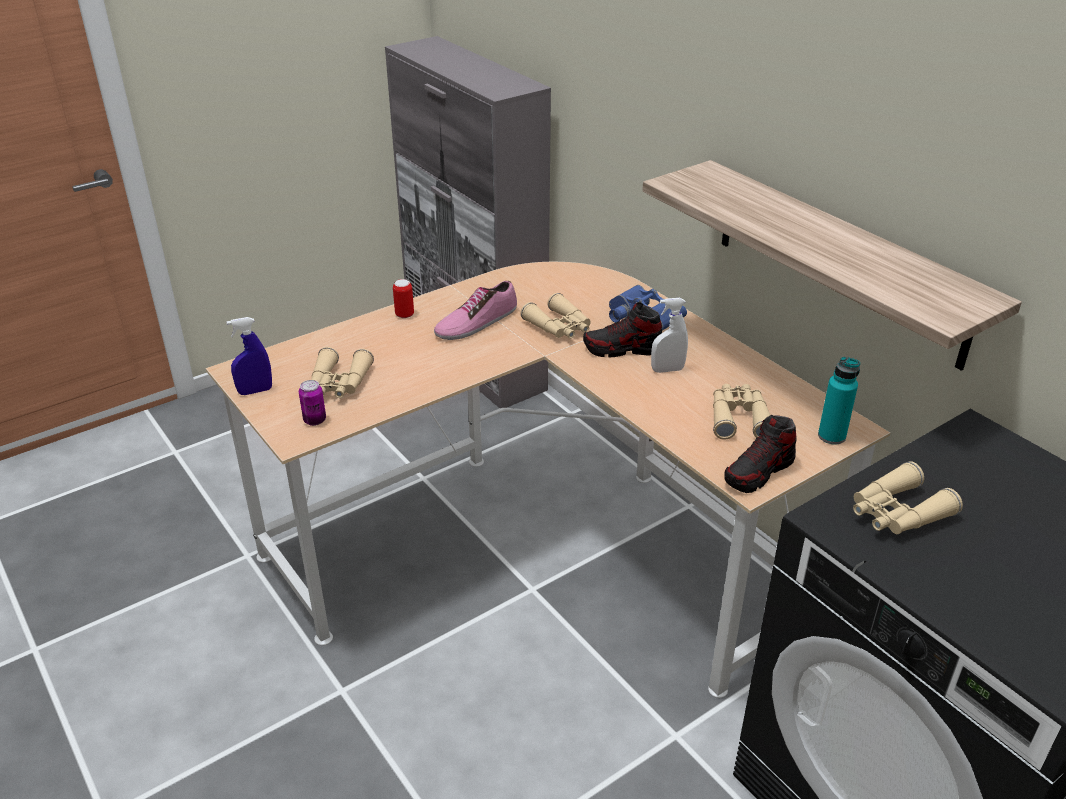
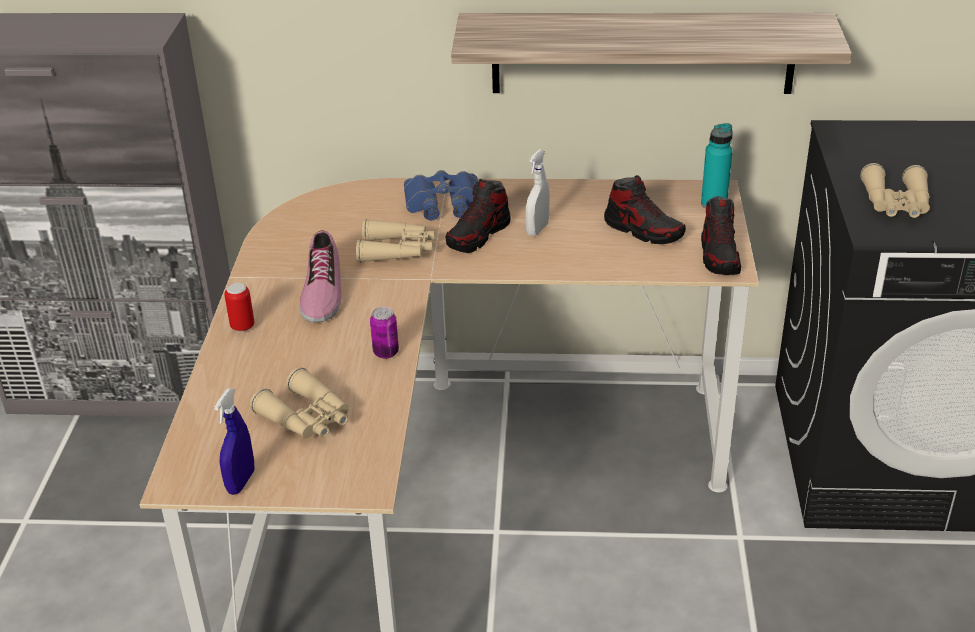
camera: 50 degrees left, 0 degrees up
can [299,380,326,426] -> can moved to [370,307,399,359]
beige binoculars [713,384,770,440] -> shoe [604,175,686,244]

